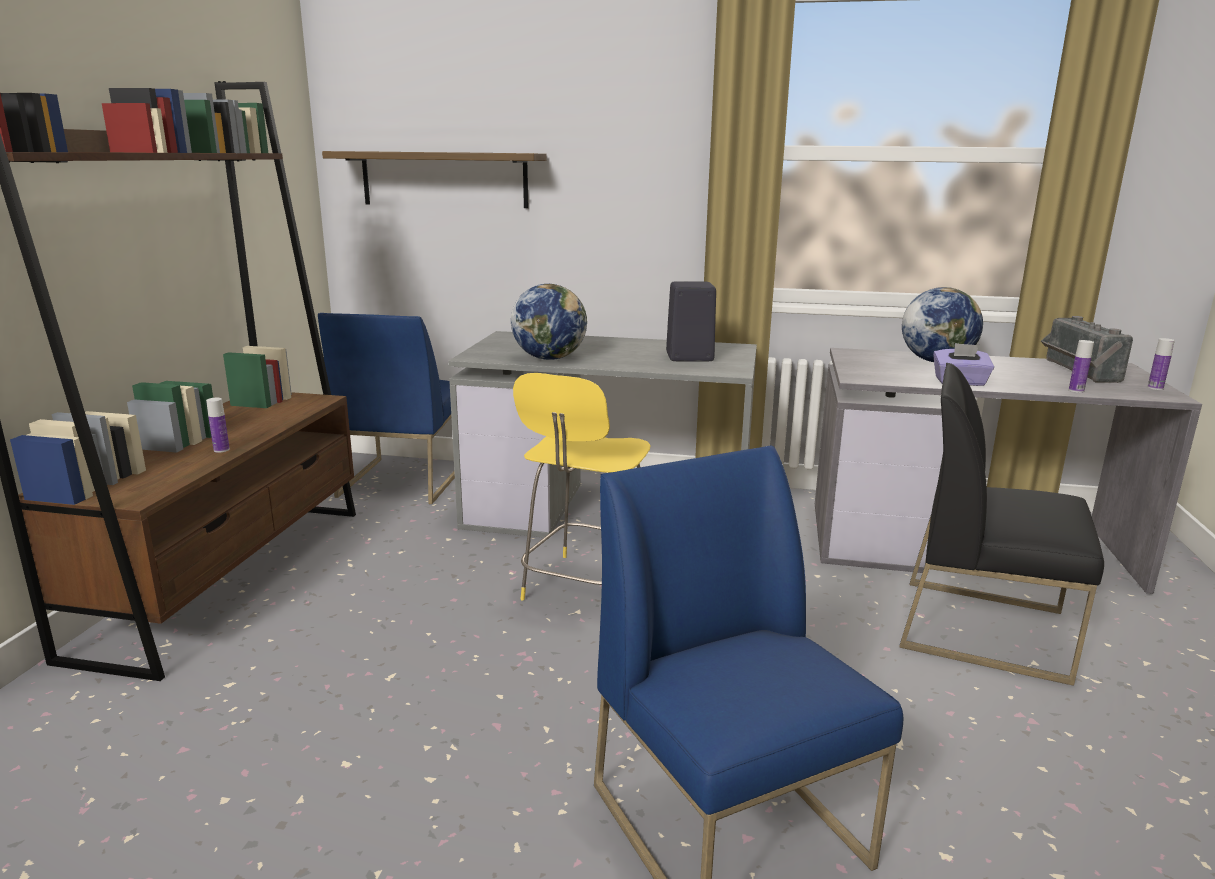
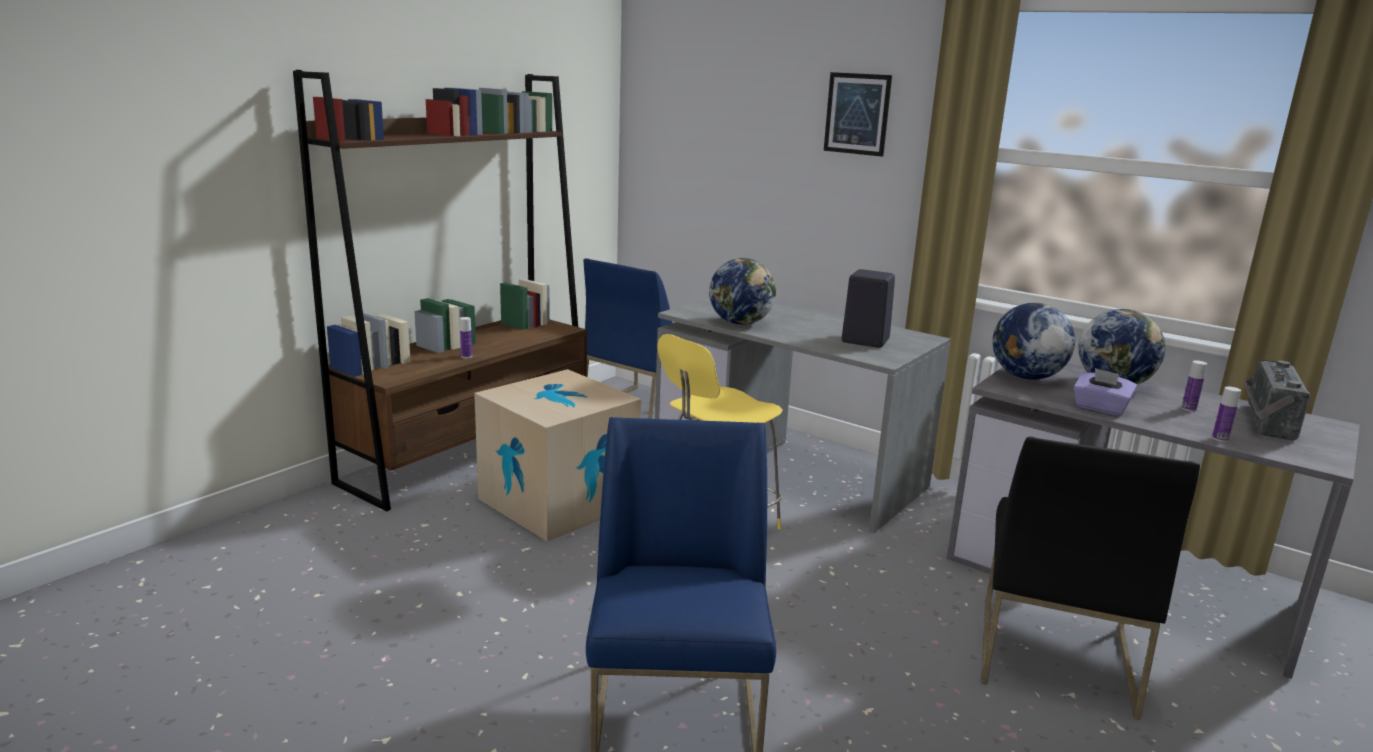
camera: 25 degrees right, 0 degrees up
shelf [322,151,546,208] -> none
black chair [899,363,1104,686] -> black chair turned 120 degrees counterclockwise [981,437,1200,720]
bottle [1148,338,1175,390] -> bottle moved to [1181,360,1207,412]
none -> cardboard box [474,369,641,542]
none -> picture [824,72,892,157]
none -> globe [992,303,1075,380]

